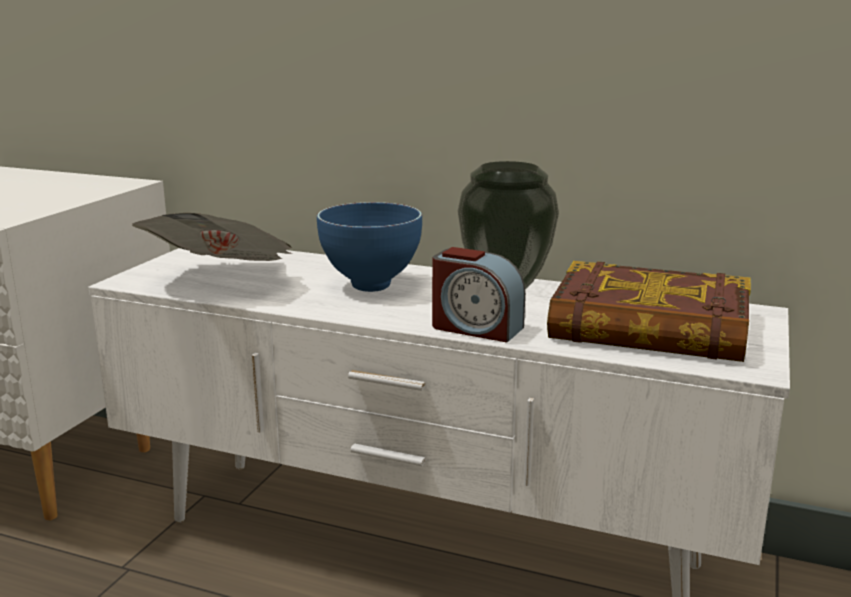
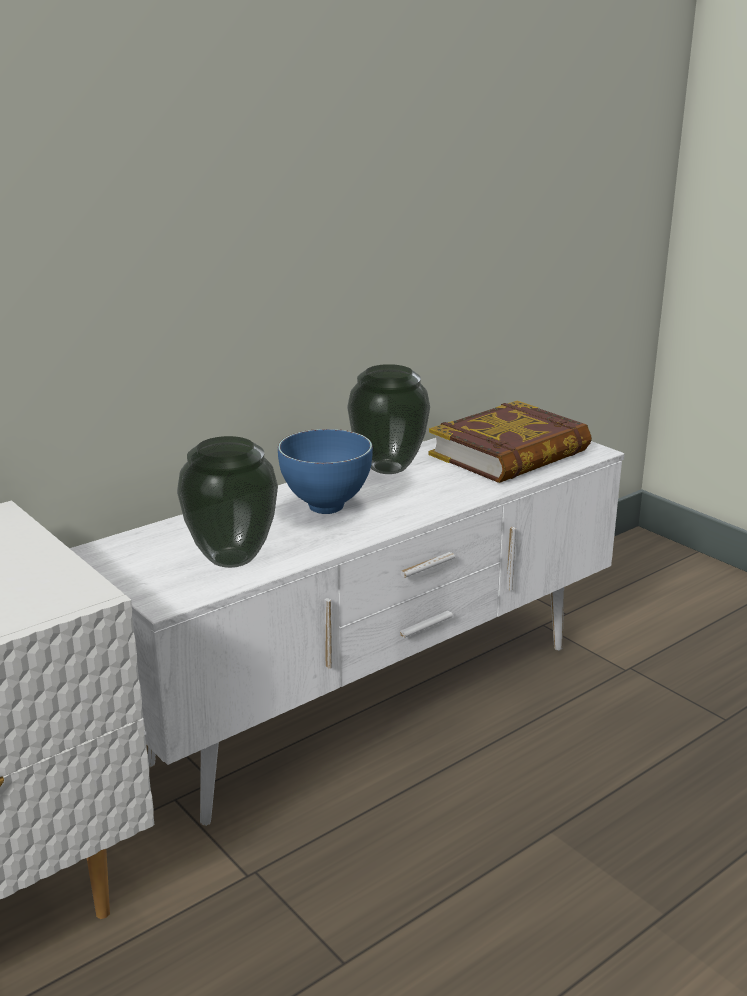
camera: 60 degrees left, 5 degrees up
newspaper [132,213,292,261] -> vase [177,436,278,568]
alarm clock [432,247,525,343] -> none

